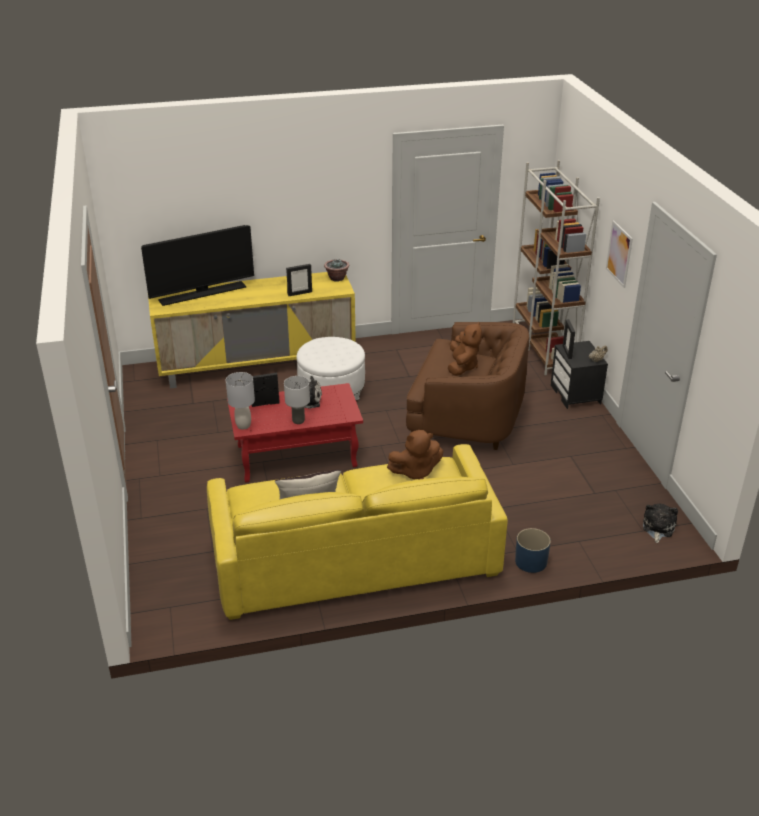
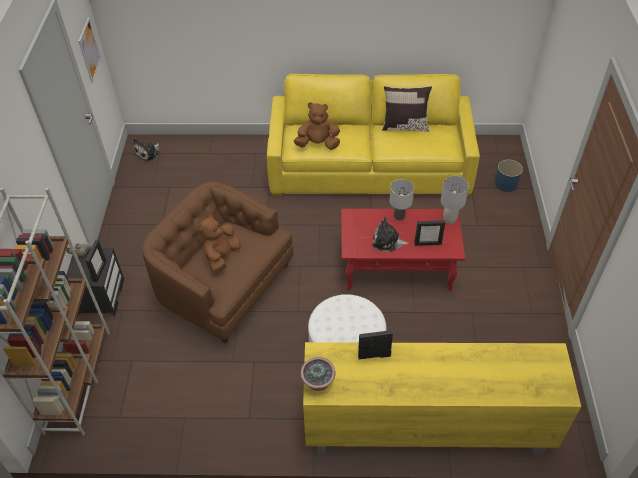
camera: 165 degrees left, 15 degrees up
television [141,225,254,306] -> none
blue planter [515,528,551,573] -> blue planter moved to [495,159,523,192]
picture [606,221,633,288] -> picture moved to [79,18,101,82]

